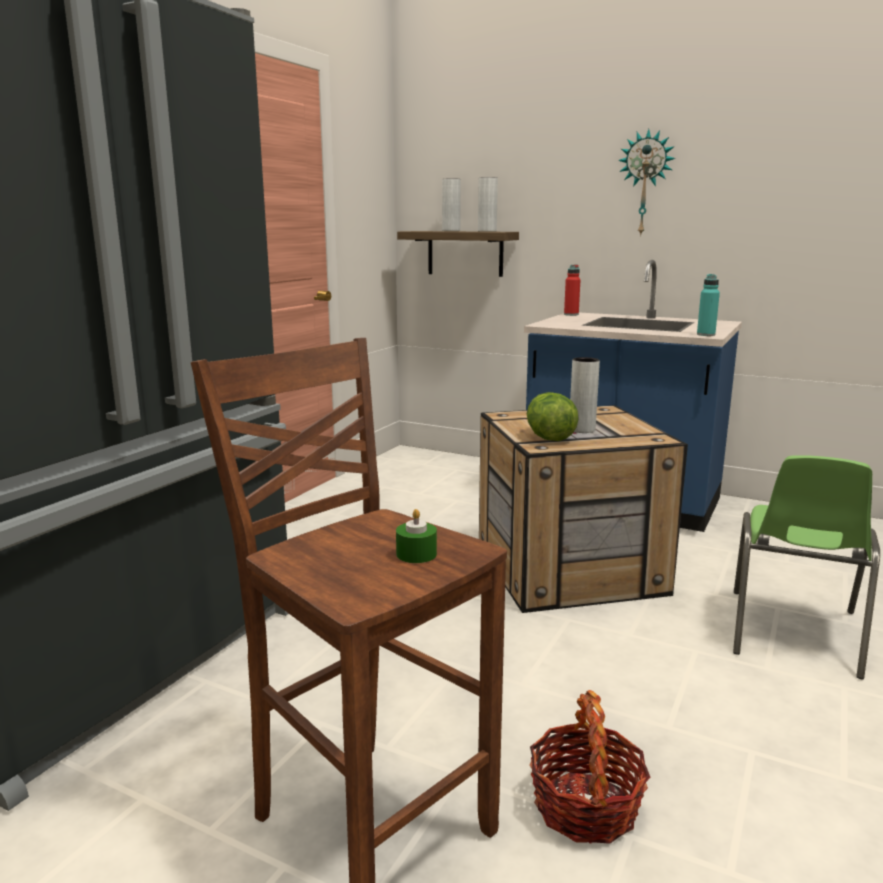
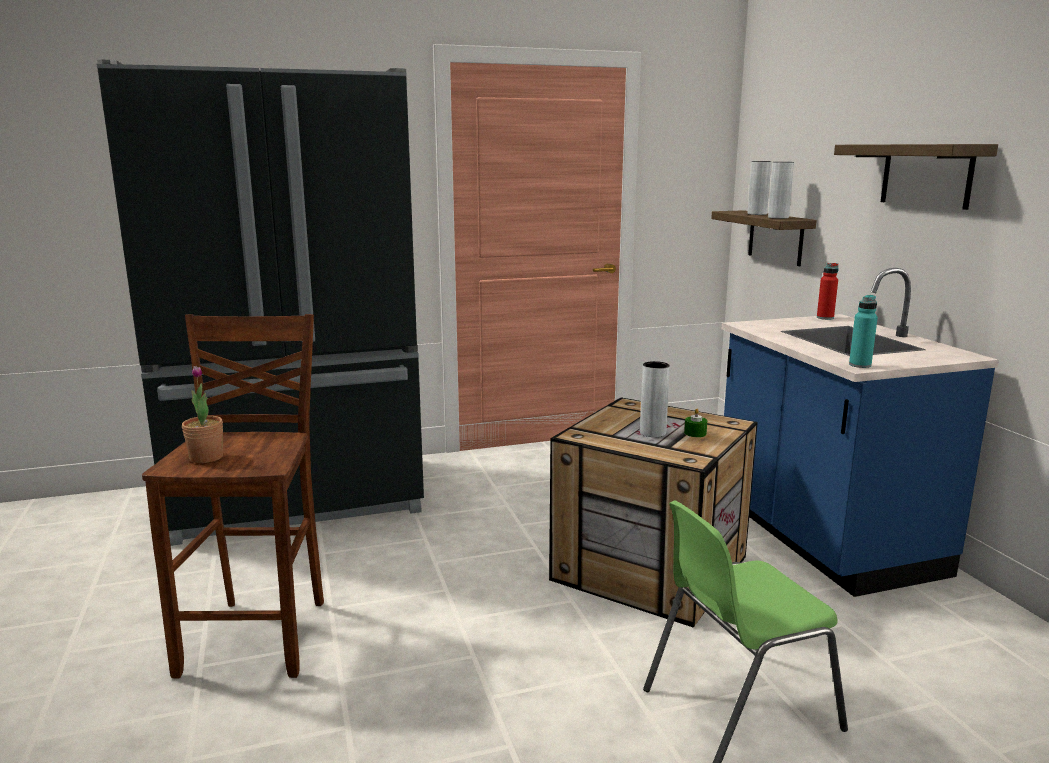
camera: 45 degrees right, 0 degrees up
green candle [396,509,437,563] -> green candle moved to [684,409,707,437]
lettuce [527,392,578,441] -> none
basket [529,690,651,844] -> none
wall clock [618,129,676,237] -> shelf [834,144,998,210]
none -> potted plant [182,366,223,463]

